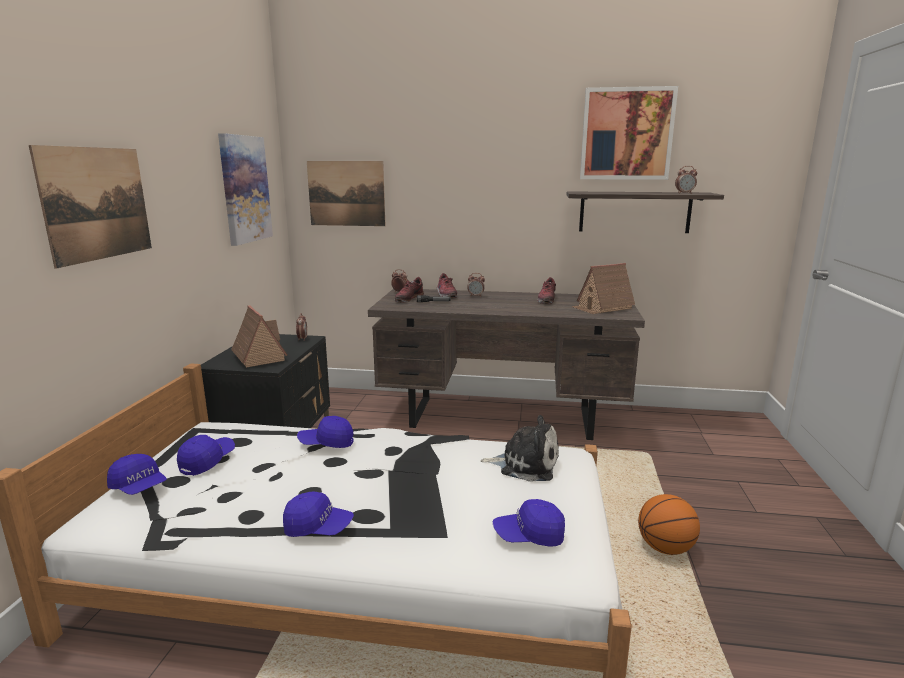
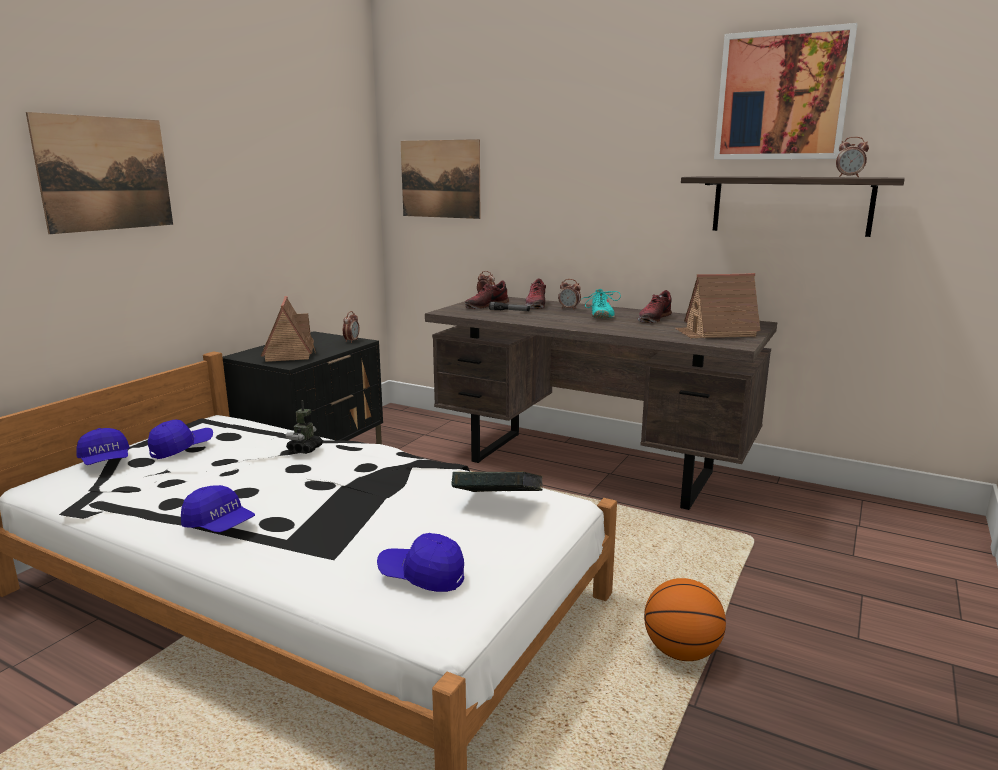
camera: 20 degrees right, 0 degrees up
picture [218,133,273,246] -> none
blue cap [297,416,354,448] -> toy robot [286,400,323,454]
plush toy [480,415,559,482] -> book [451,472,543,492]
none -> turquoise shoe [582,289,621,319]

